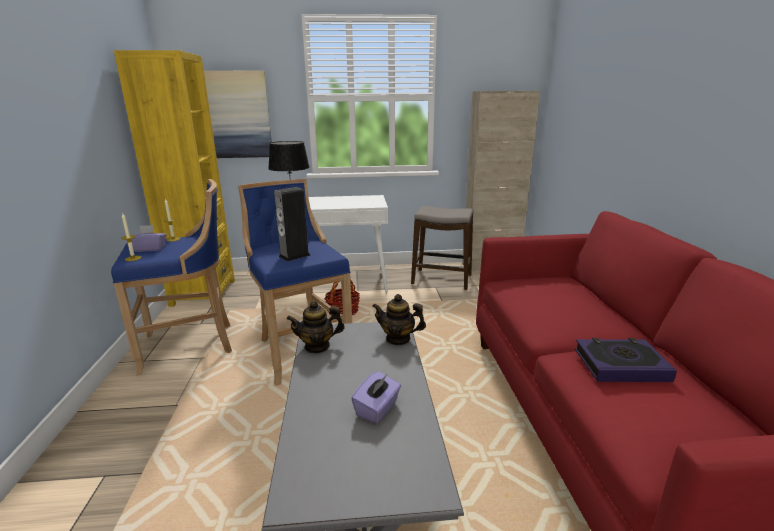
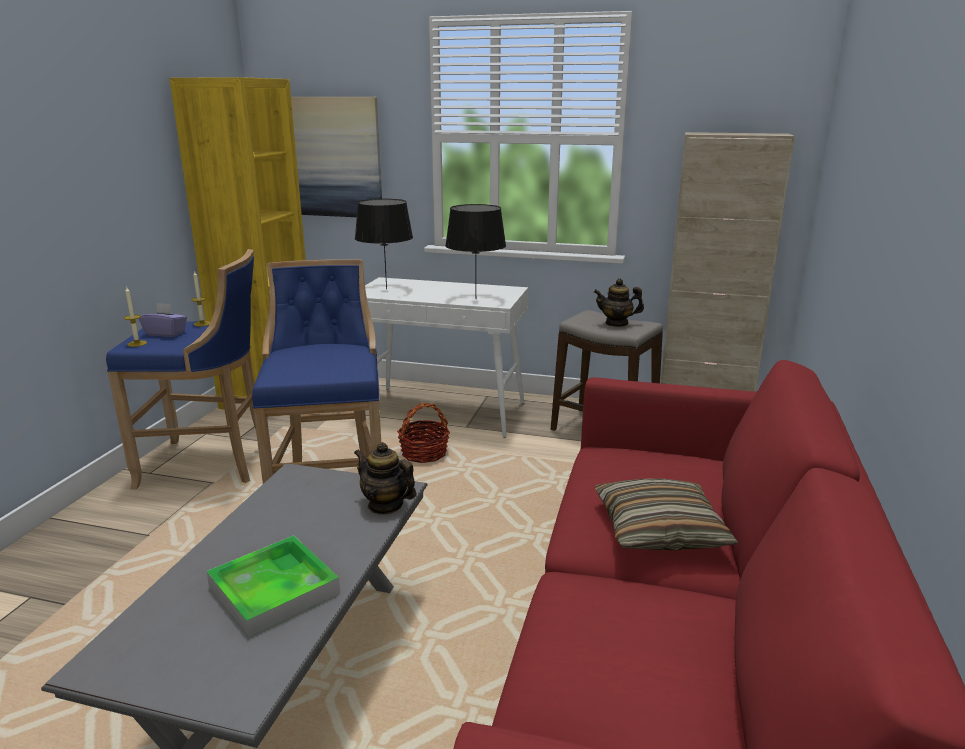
camera: 20 degrees right, 0 degrees up
speaker [274,187,310,261] -> none
teapot [286,301,345,353] -> teapot moved to [594,279,644,327]
purple tissue box [351,371,401,423] -> tray [206,535,340,637]
book [575,338,677,382] -> none
none -> black table lamp [445,204,506,282]
none -> pillow [595,478,738,550]

